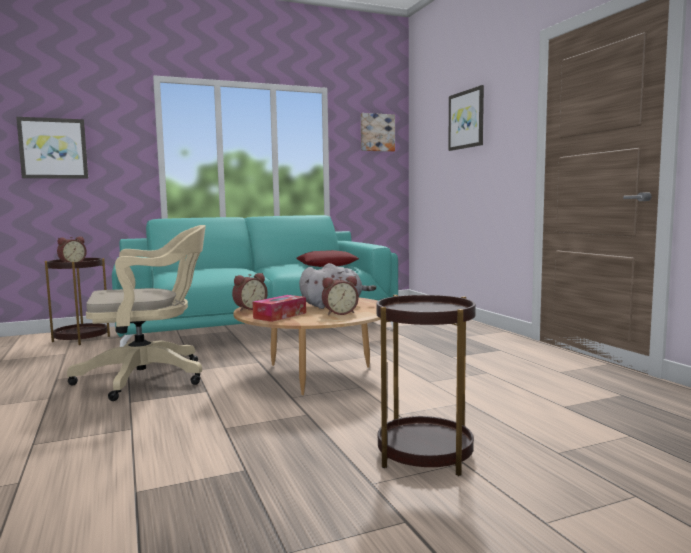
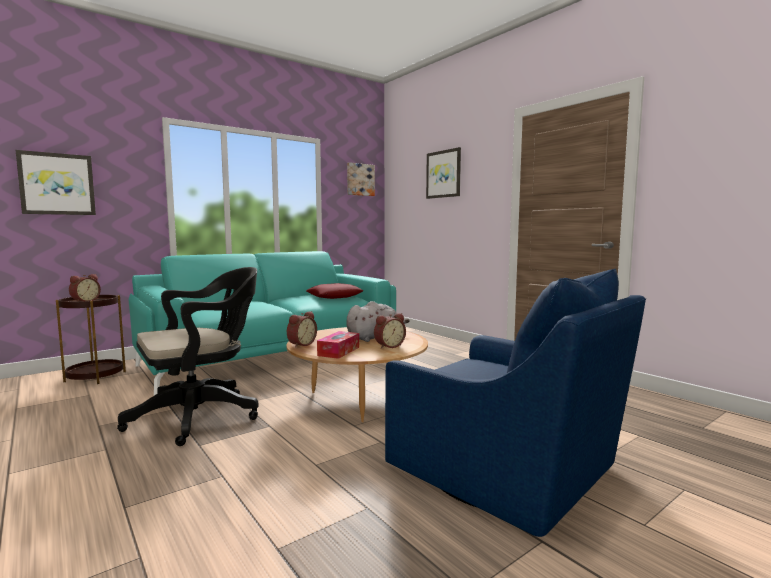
camera: 15 degrees left, 0 degrees up
beige office chair [67,225,206,401] -> black office chair [117,267,259,446]
brown side table [376,295,476,476] -> blue armchair [385,269,646,537]

